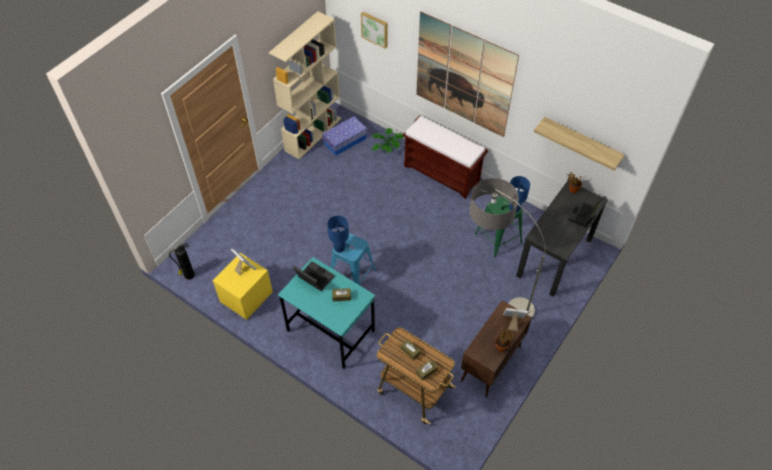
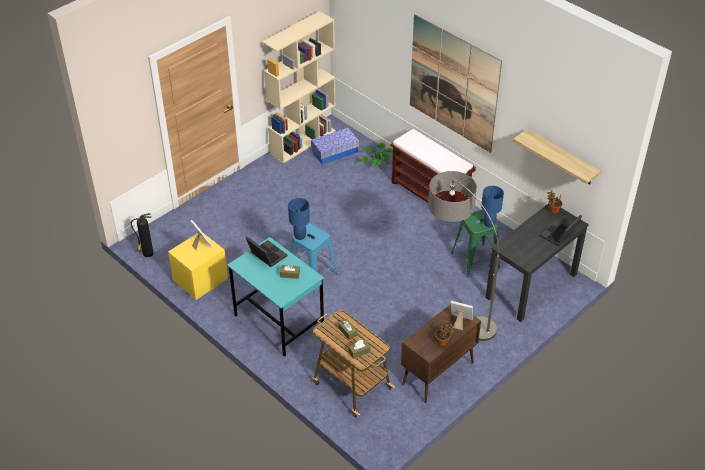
camera: 10 degrees right, 10 degrees down
picture [361,12,388,49] -> none

